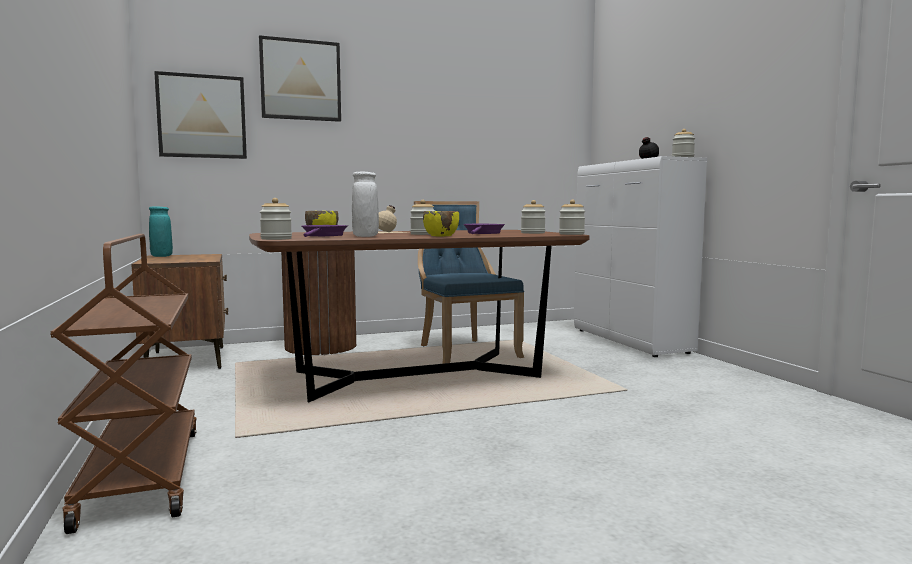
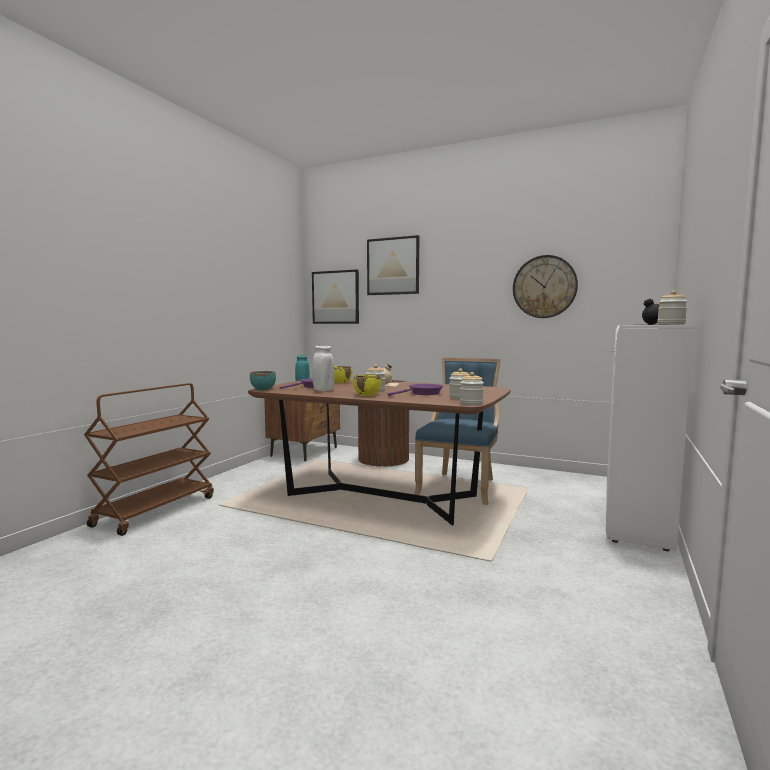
camera: 45 degrees right, 0 degrees up
jar [260,198,292,240] -> turquoise bowl [250,371,276,390]
none -> wall clock [513,255,578,318]

